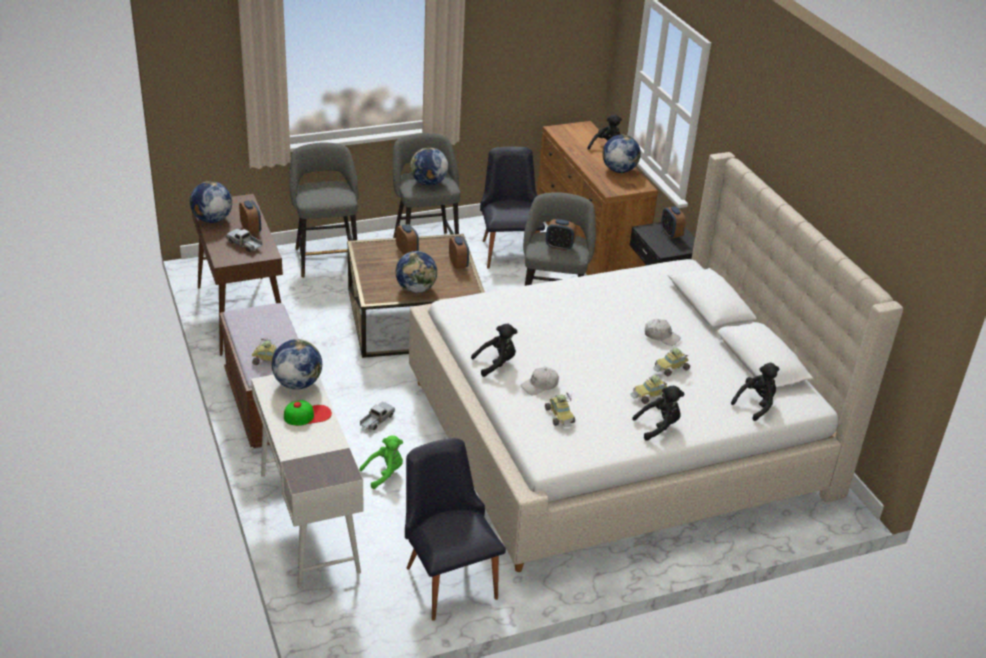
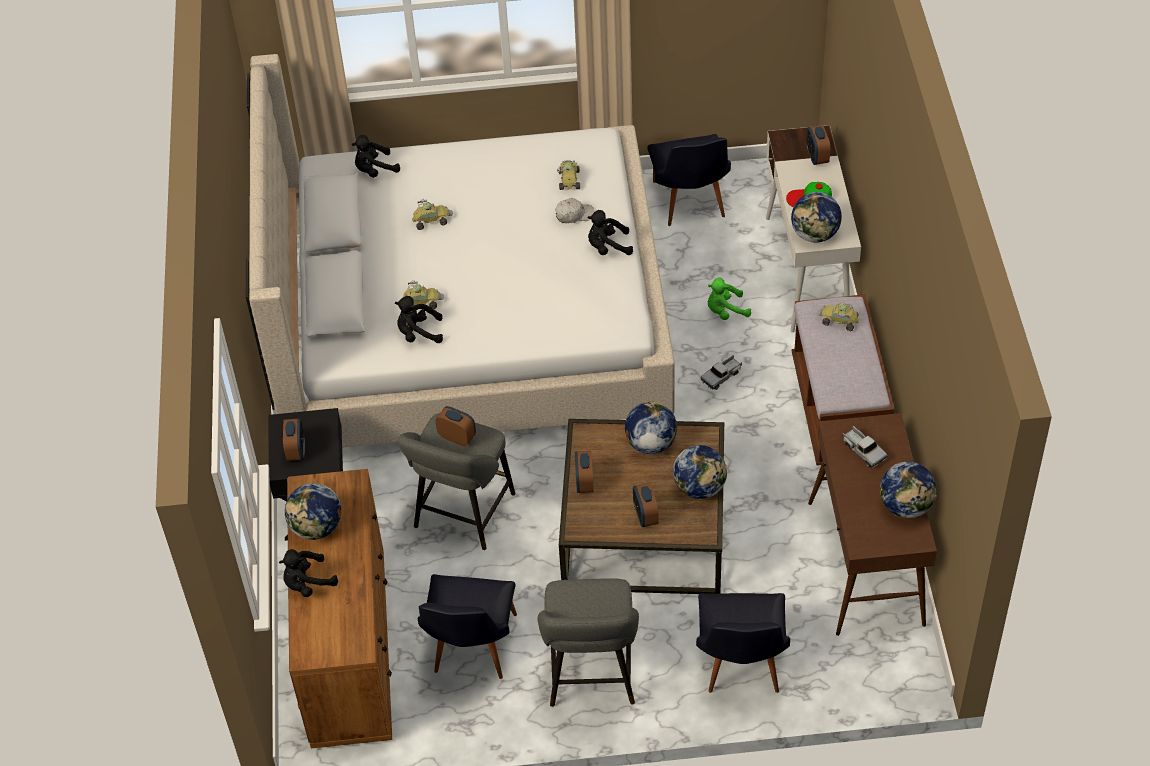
camera: 160 degrees left, 15 degrees up
alarm clock [239,200,261,234] -> alarm clock moved to [806,125,830,165]
grey stool [289,142,359,278] -> black chair [696,593,790,693]
globe [410,147,448,185] -> globe moved to [673,445,727,499]
toy car [630,375,667,404] -> toy car moved to [403,280,444,309]
black plush toy [632,386,684,441] -> black plush toy moved to [395,296,443,343]
white cap [645,319,681,346] -> none

